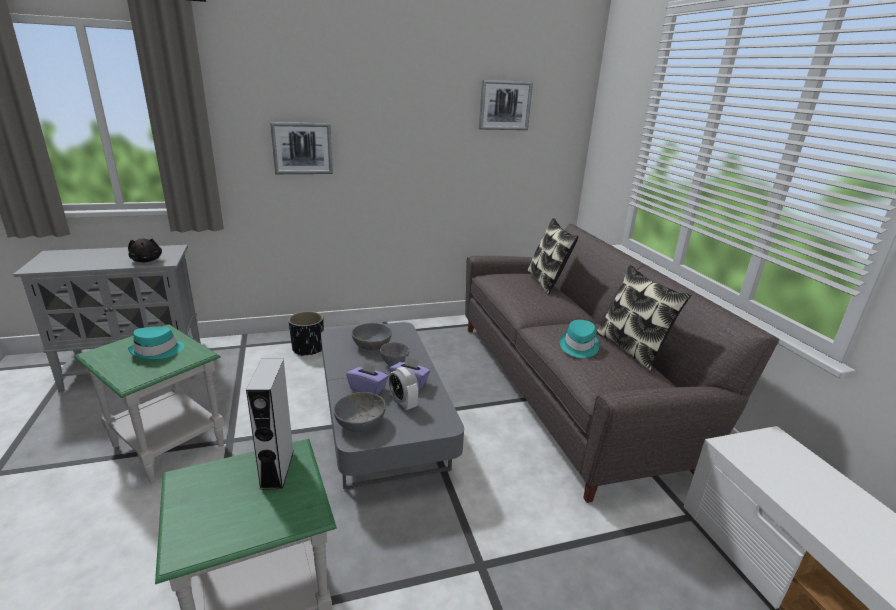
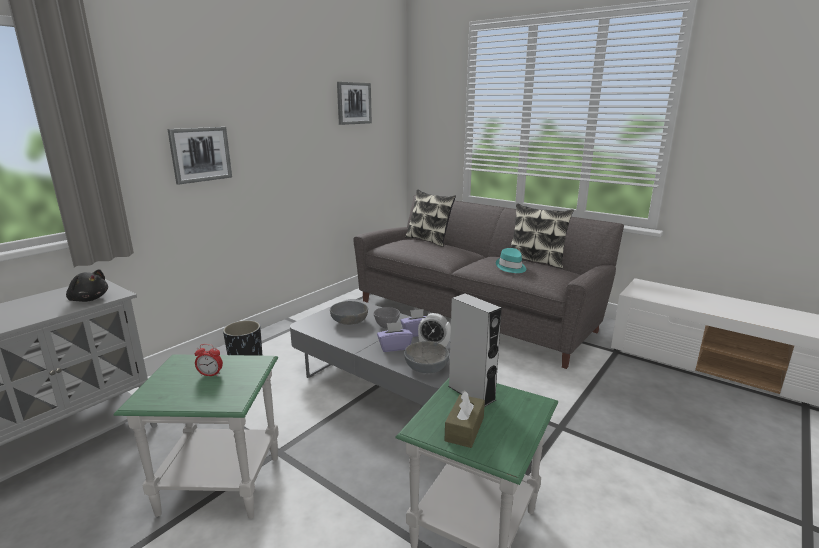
camera: 35 degrees left, 5 degrees down
turquoise hat [128,327,184,360] -> alarm clock [195,344,223,376]
none -> brown tissue box [444,391,485,448]

